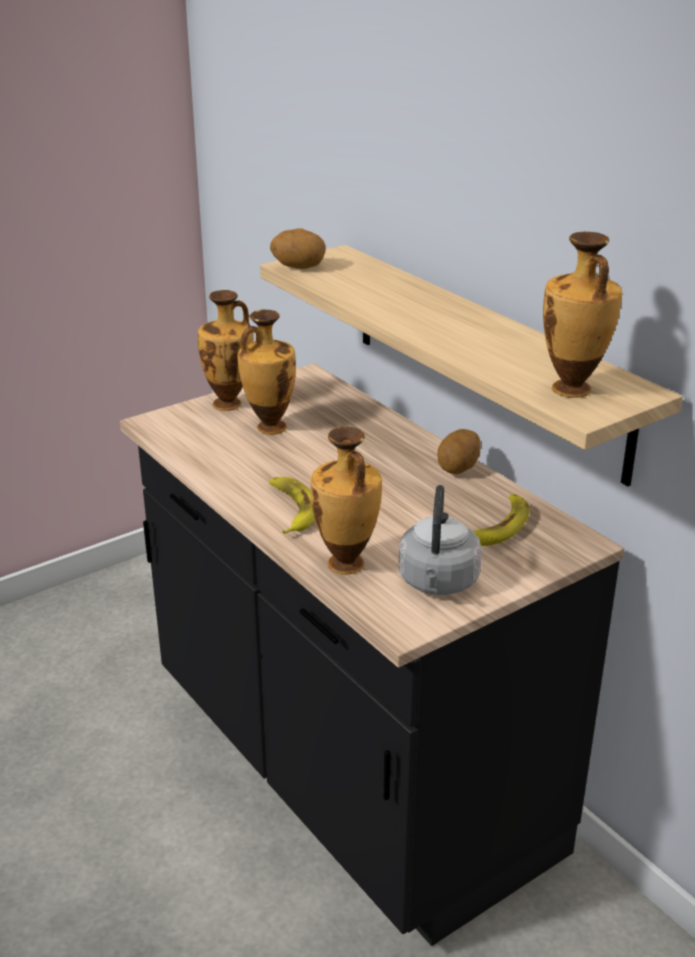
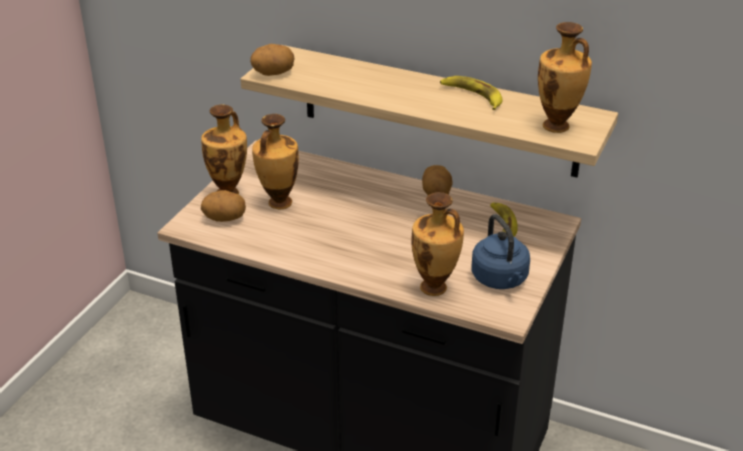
camera: 30 degrees left, 5 degrees up
banana [269,477,315,534] -> banana moved to [440,76,503,110]
grey kettle [399,485,482,595] -> blue kettle [472,214,530,289]
none -> potato [201,190,246,222]

